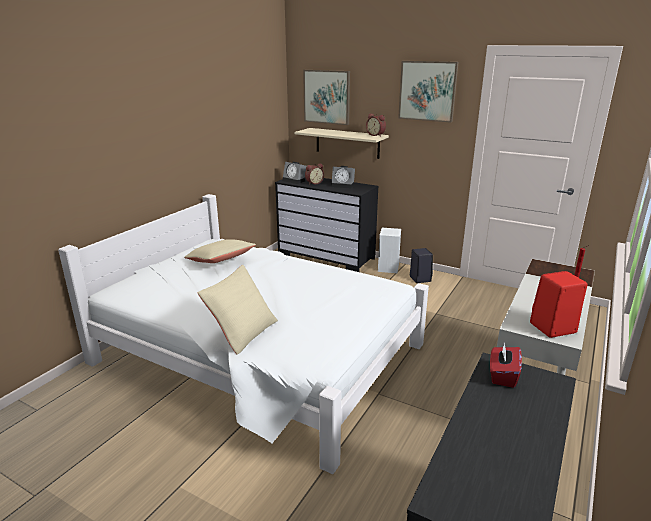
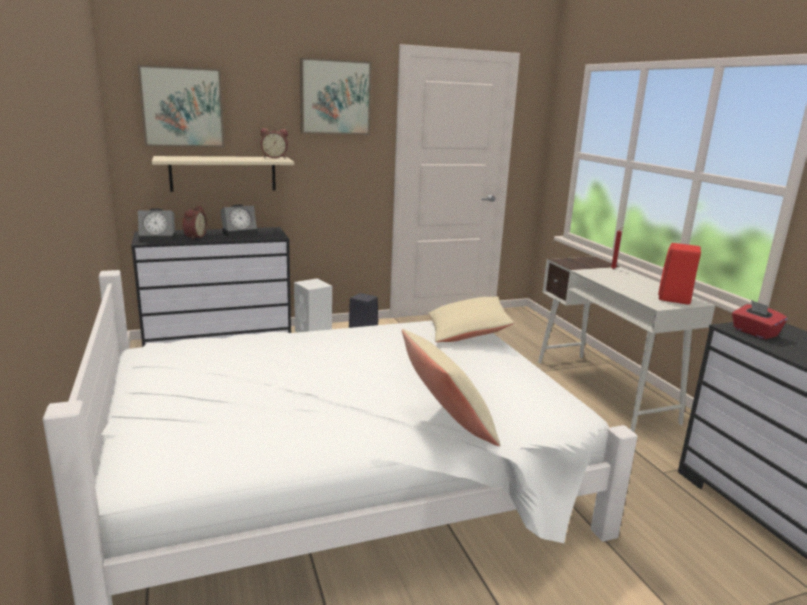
camera: 50 degrees left, 5 degrees down
beige pillow [184,239,256,263] -> beige pillow moved to [428,297,514,342]

